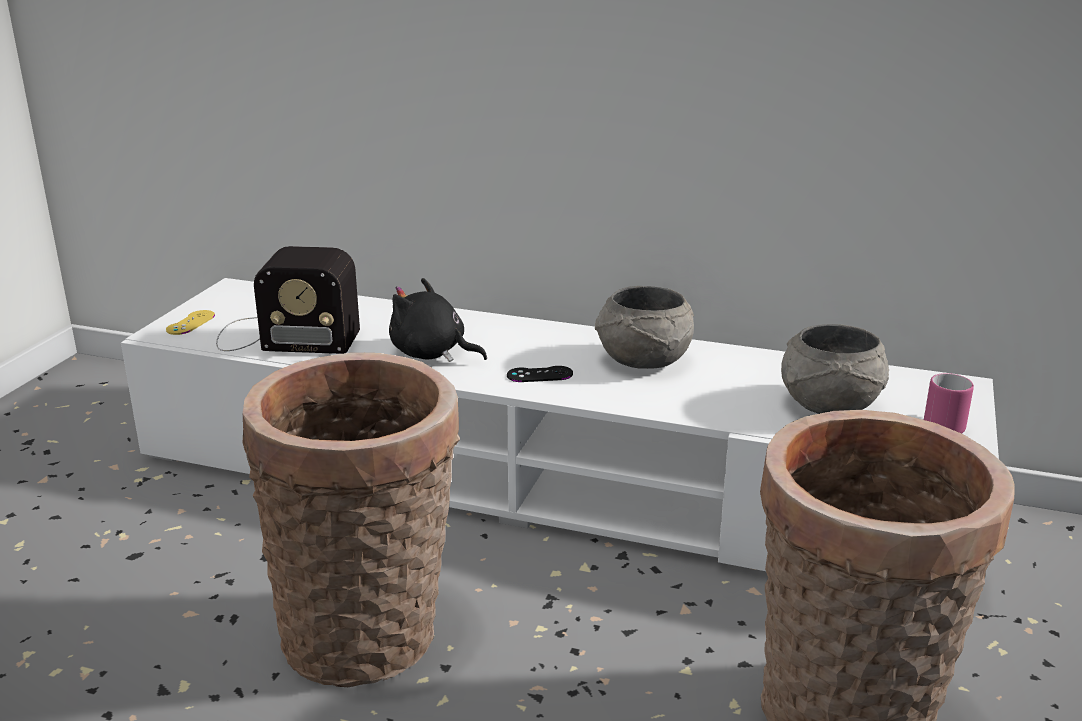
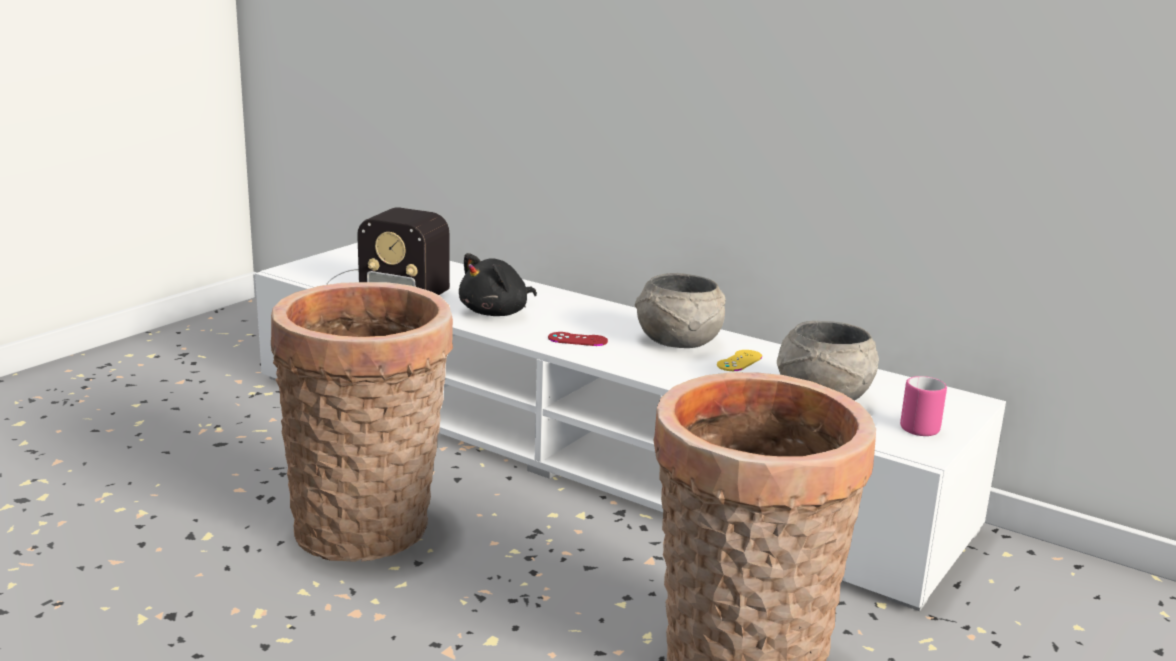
camera: 15 degrees right, 5 degrees down
yellow game controller [166,310,215,335] -> yellow game controller moved to [717,350,762,371]
black plush toy [389,278,487,362] -> black plush toy turned 90 degrees counterclockwise [459,253,537,316]
black game controller [507,366,573,382] -> red game controller [548,332,608,346]

